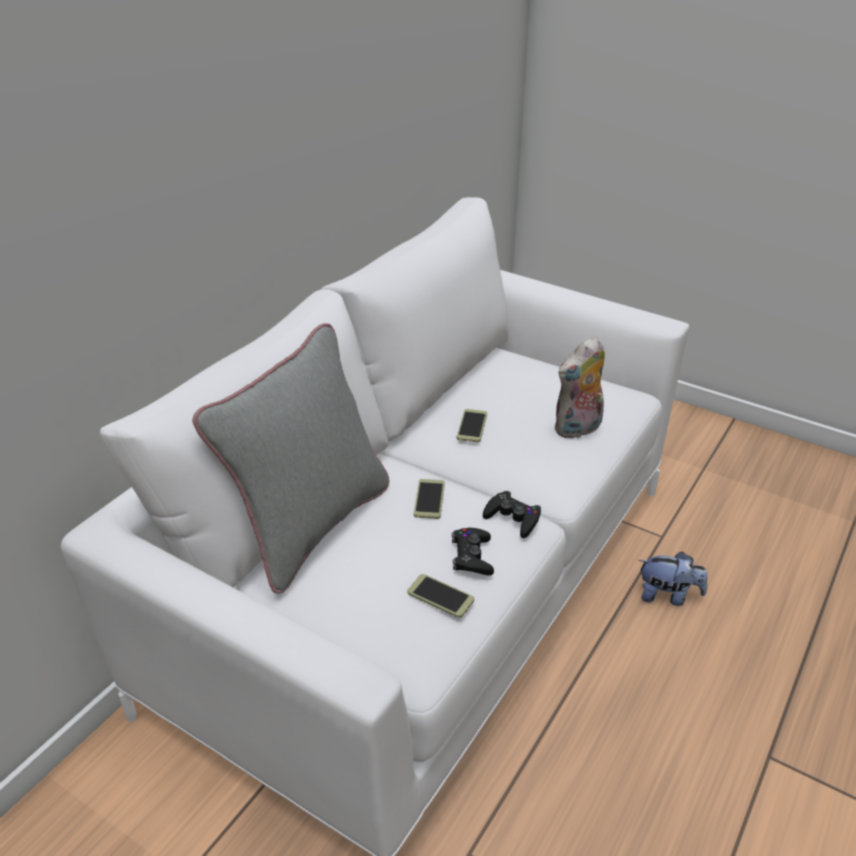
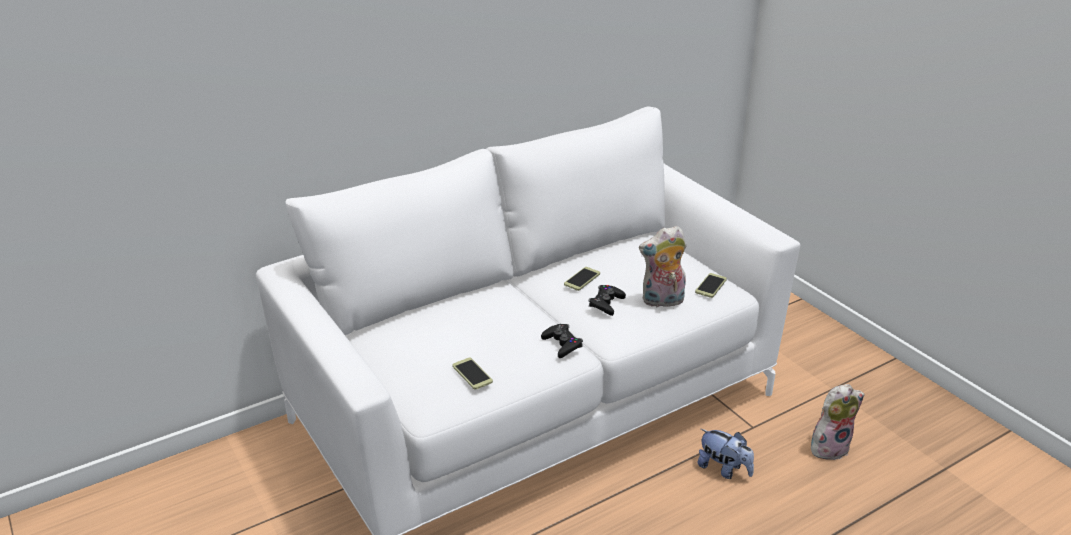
camera: 25 degrees right, 5 degrees down
grey pillow [192,323,389,594] -> none
phone [414,479,445,519] -> phone moved to [695,273,727,298]
black game controller [452,528,494,575] -> black game controller moved to [589,285,626,316]
none -> plush toy [811,384,865,460]

